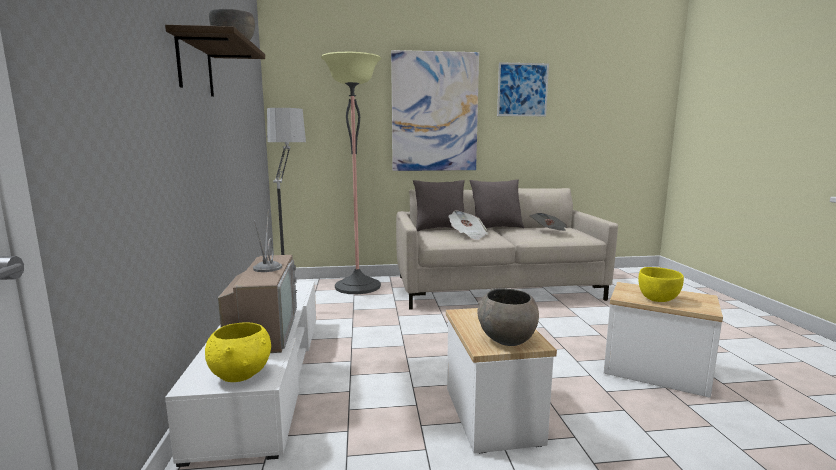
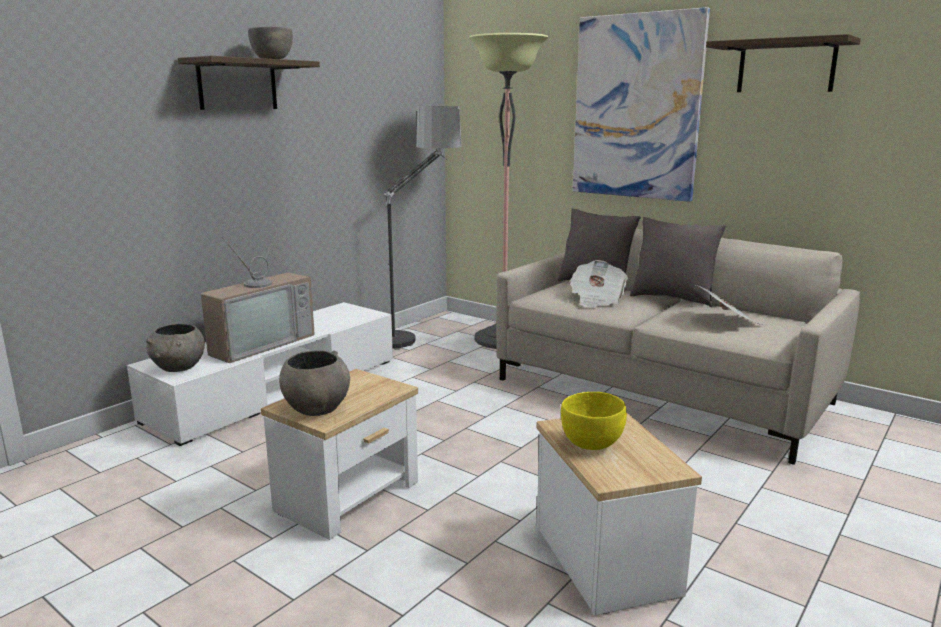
camera: 45 degrees right, 5 degrees up
yellow bowl [205,323,271,382] -> grey bowl [145,324,205,372]
picture [497,62,549,116] -> shelf [706,34,861,92]

